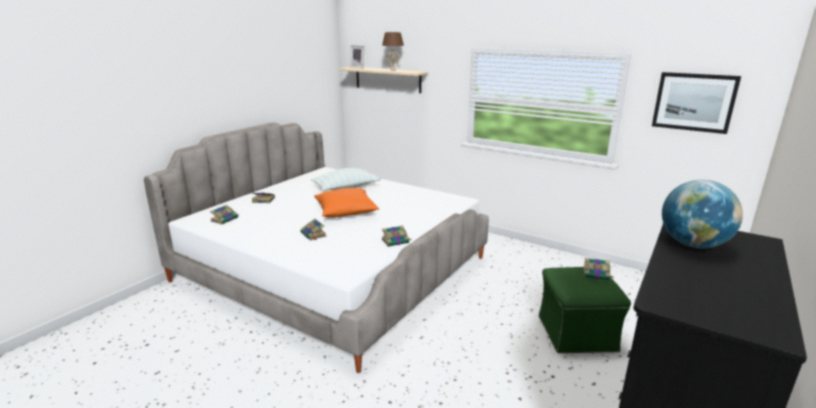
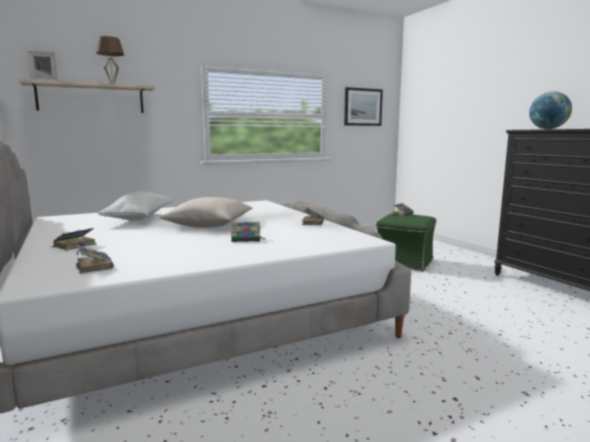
camera: 60 degrees left, 10 degrees down
orange pillow [314,188,379,217] -> beige pillow [159,197,252,228]

